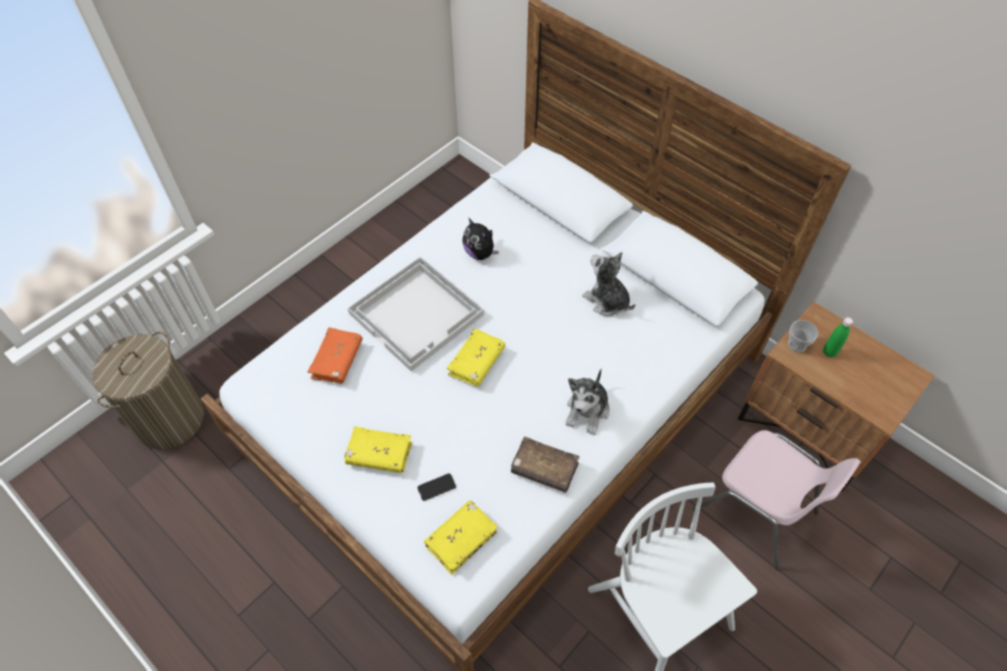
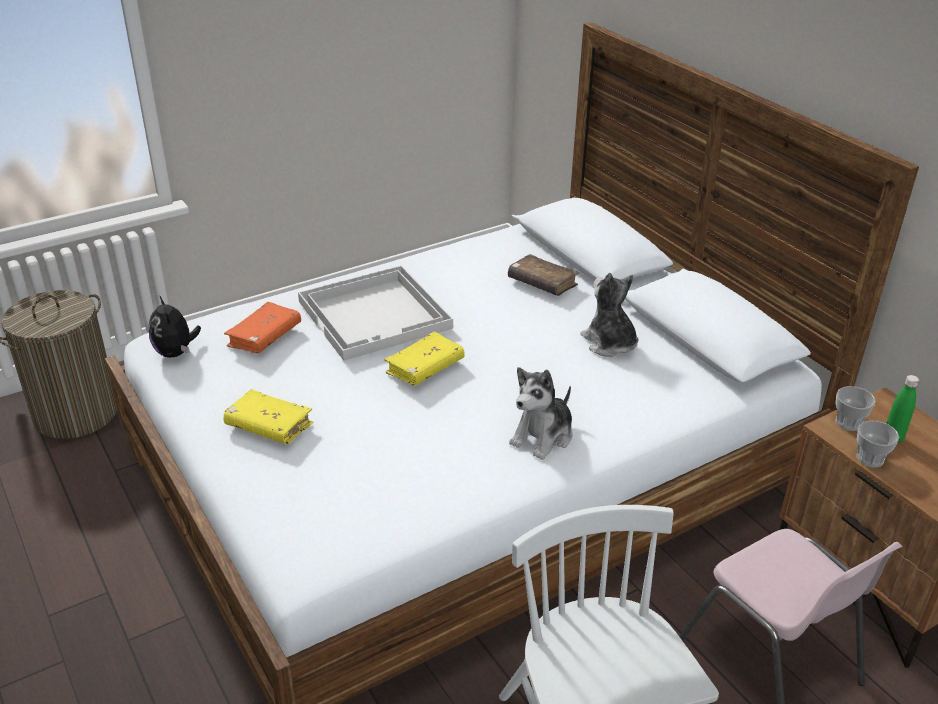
camera: 15 degrees right, 20 degrees down
phone [417,473,456,501] -> none
yellow book [424,500,498,575] -> none
plush toy [462,217,499,260] -> plush toy moved to [149,295,201,358]
brown book [511,436,580,493] -> brown book moved to [508,254,579,296]
none -> cup [856,420,899,468]

